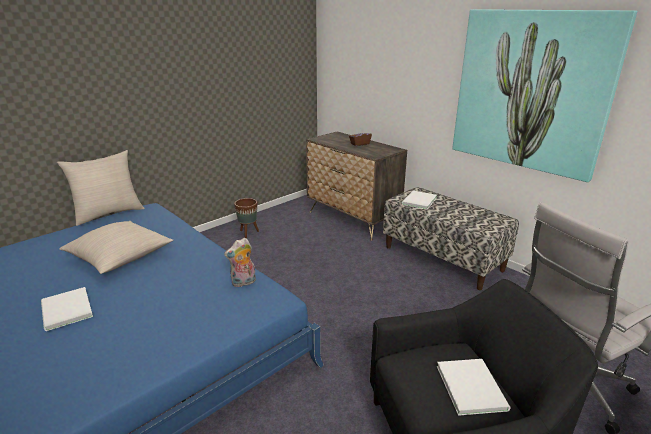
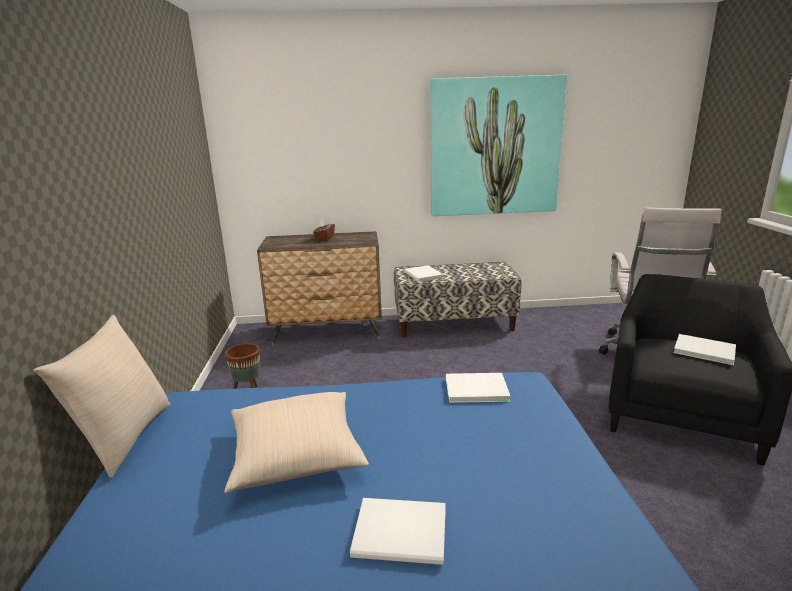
camera: 50 degrees left, 5 degrees down
plush toy [224,238,256,287] -> white book [446,373,511,403]

